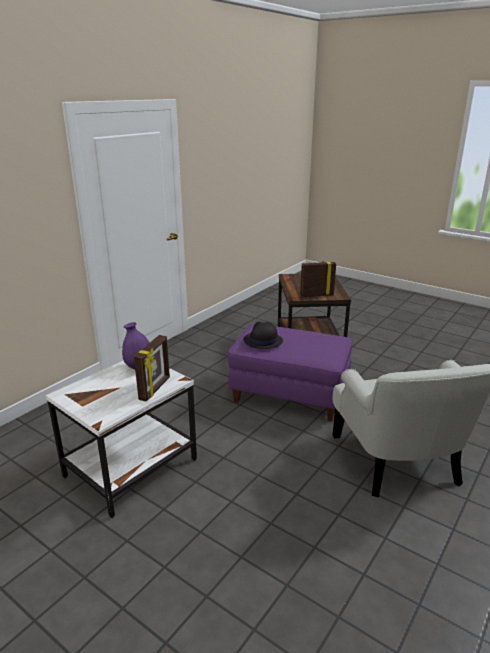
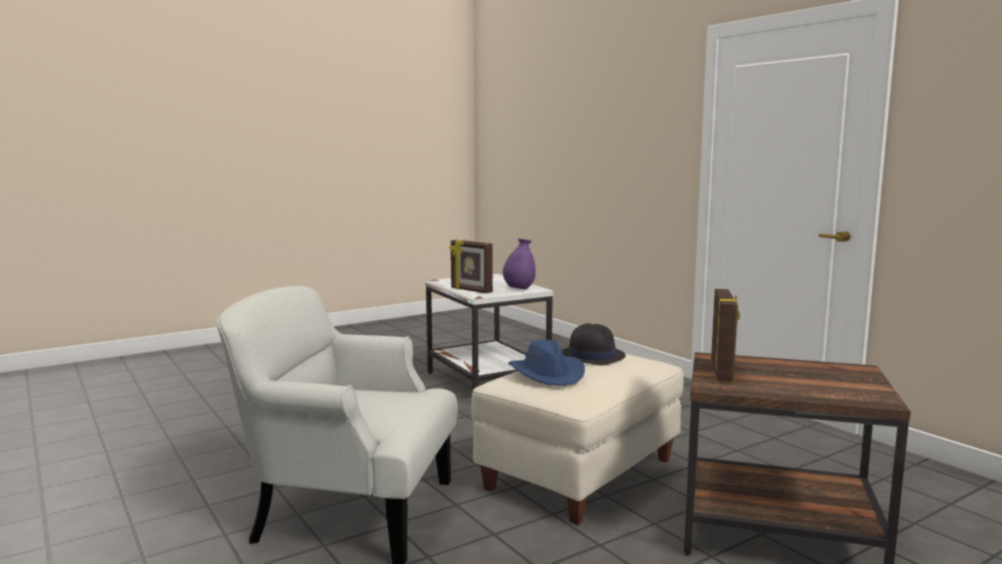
camera: 110 degrees right, 15 degrees down
purple ottoman [228,323,353,421] -> beige ottoman [472,354,684,525]
none -> blue hat [508,340,585,386]

